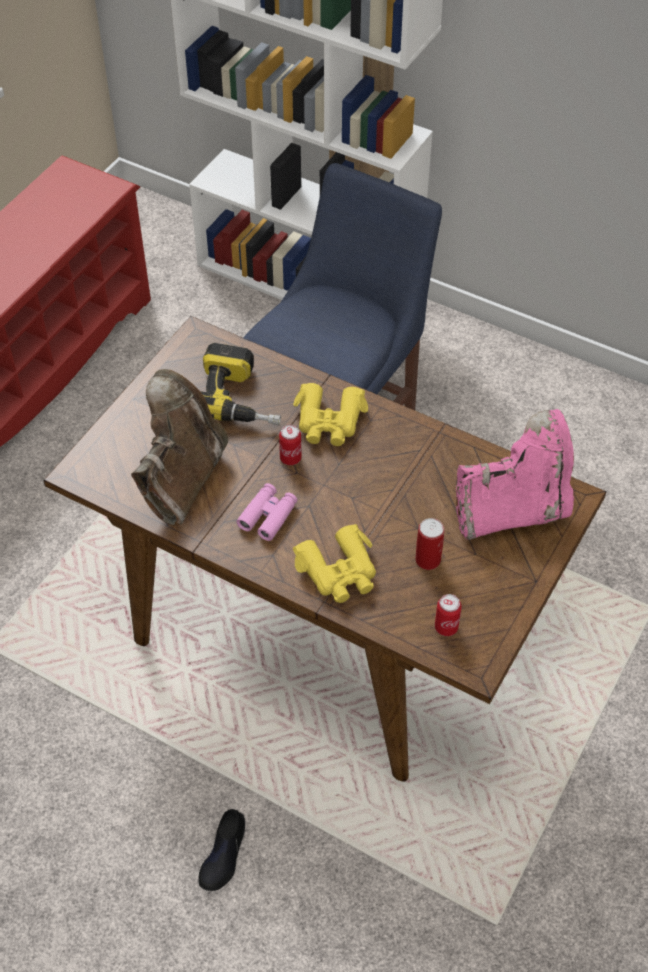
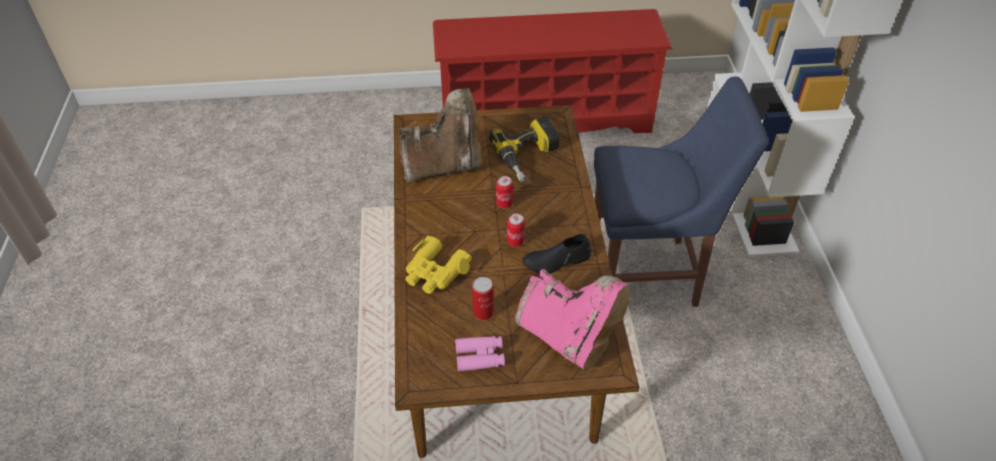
camera: 55 degrees right, 5 degrees down
black shoe [198,809,245,891] -> black shoe moved to [523,234,591,273]
pink binoculars [236,483,297,541] -> pink binoculars moved to [455,336,505,371]
yellow binoculars [293,383,368,446] -> none
can [435,594,462,636] -> can moved to [507,214,525,247]

